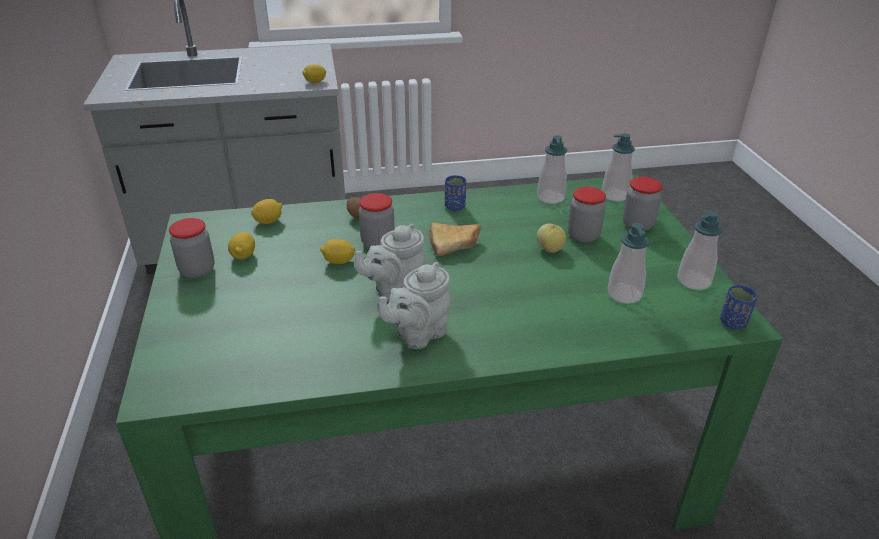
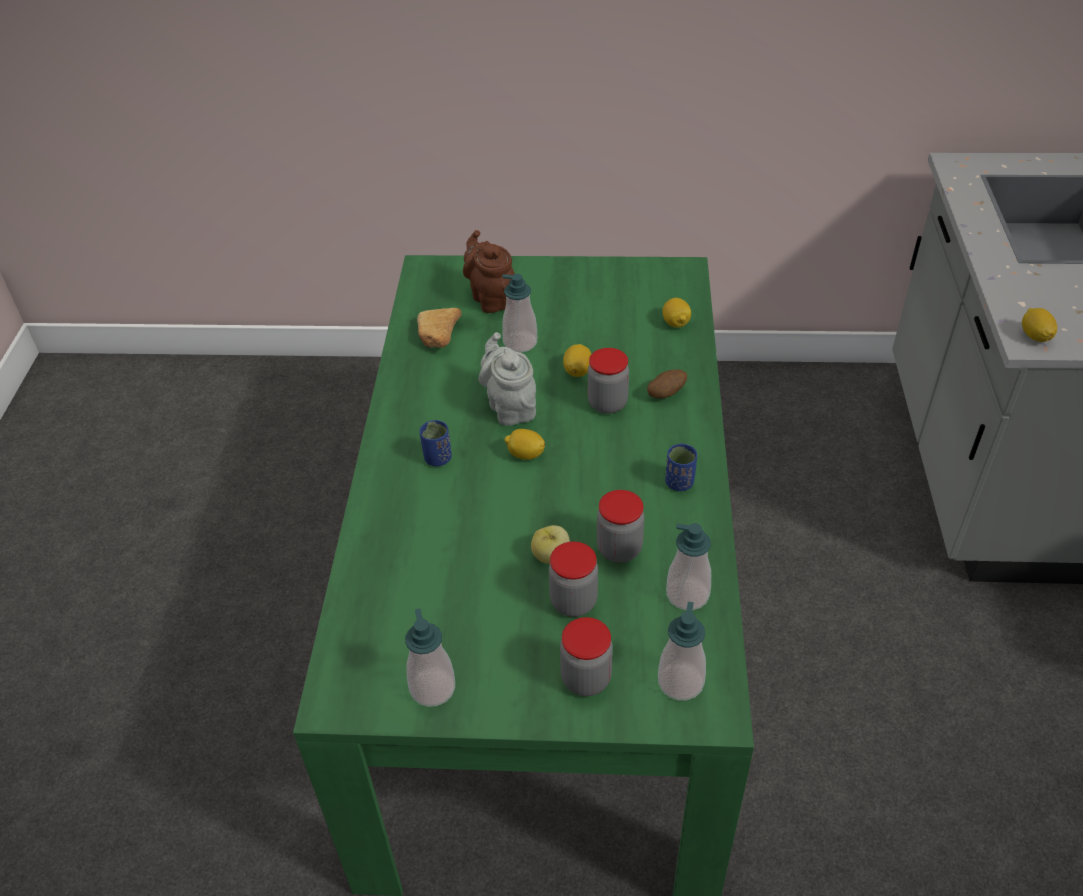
camera: 105 degrees right, 10 degrees up
jar [169,218,215,278] -> jar moved to [597,490,645,563]
lemon [228,232,255,259] -> lemon moved to [504,429,545,460]
grey teapot [379,262,451,349] -> none
bread [429,222,481,256] -> bread moved to [417,308,462,348]
soap dispenser [608,223,649,304] -> soap dispenser moved to [502,274,537,353]
blue cup [720,285,757,330] -> blue cup moved to [419,420,452,466]
none -> brown teapot [463,230,514,313]

